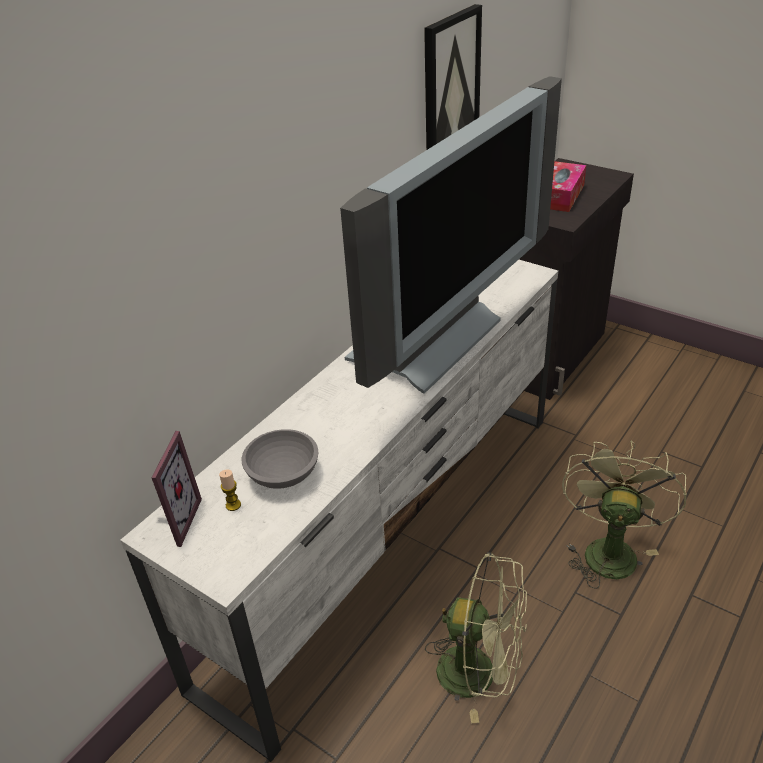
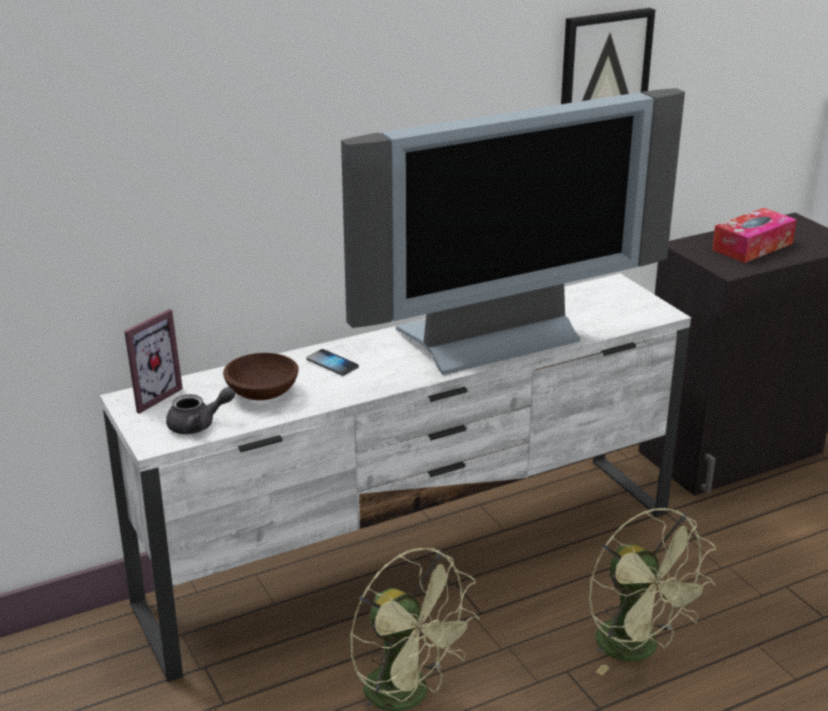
camera: 25 degrees right, 10 degrees down
candle [219,469,241,511] -> none
grey bowl [242,429,319,489] -> brown bowl [223,353,299,400]
green fan [562,441,687,589] -> green fan turned 105 degrees clockwise [589,508,716,675]
none -> grey teapot [166,387,235,434]
none -> phone [306,349,359,376]

